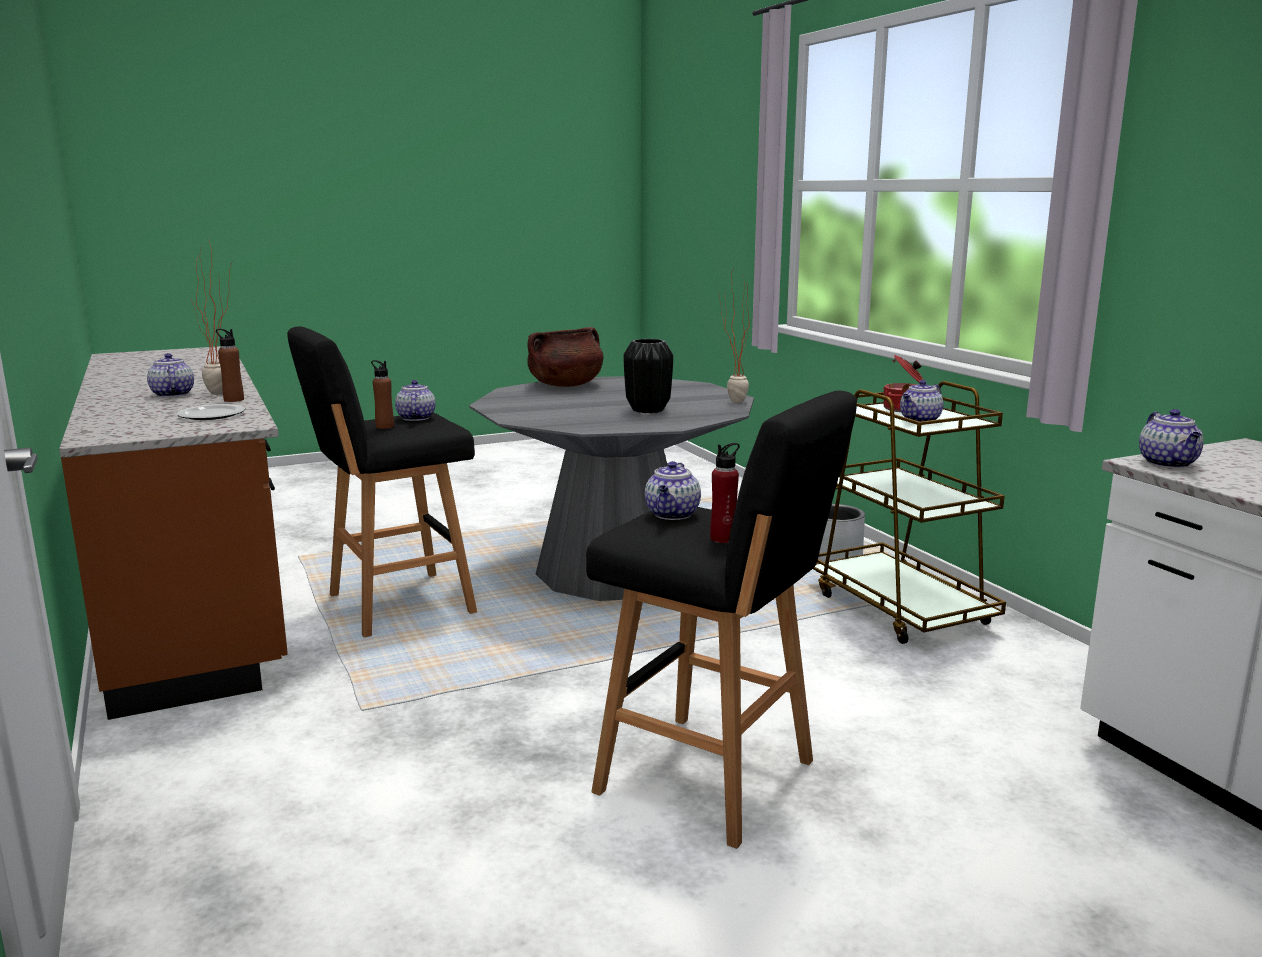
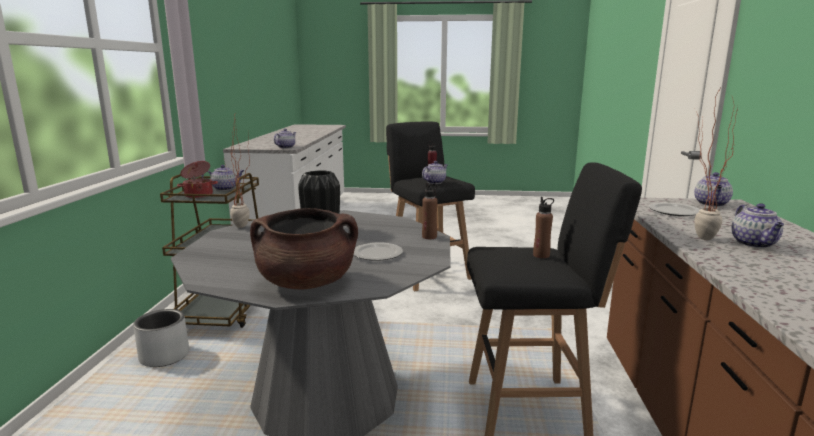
camera: 150 degrees left, 0 degrees up
brown bottle [216,329,244,402] -> brown bottle moved to [422,183,438,239]
teapot [395,380,436,421] -> teapot moved to [694,172,733,207]
none -> plate [354,243,403,261]

